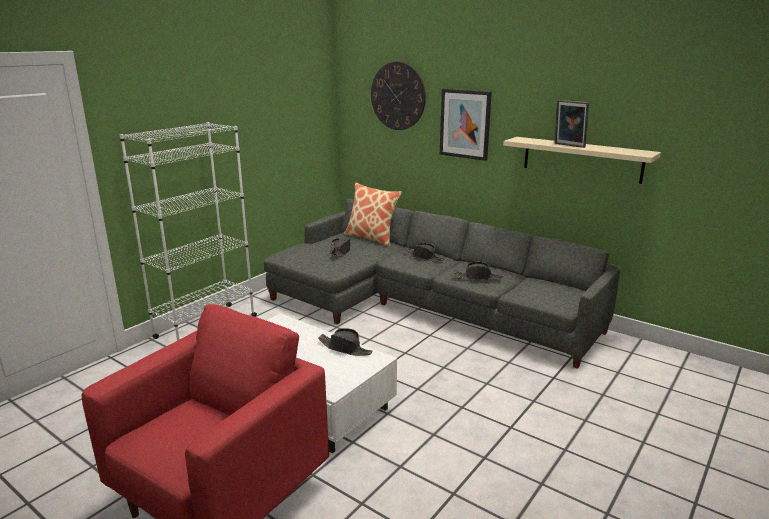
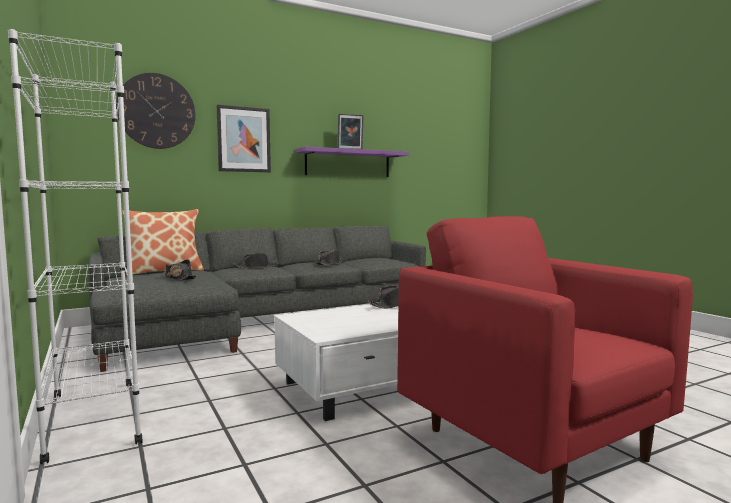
camera: 65 degrees left, 15 degrees down
beige shelf [503,137,661,184] -> purple shelf [295,147,409,177]

